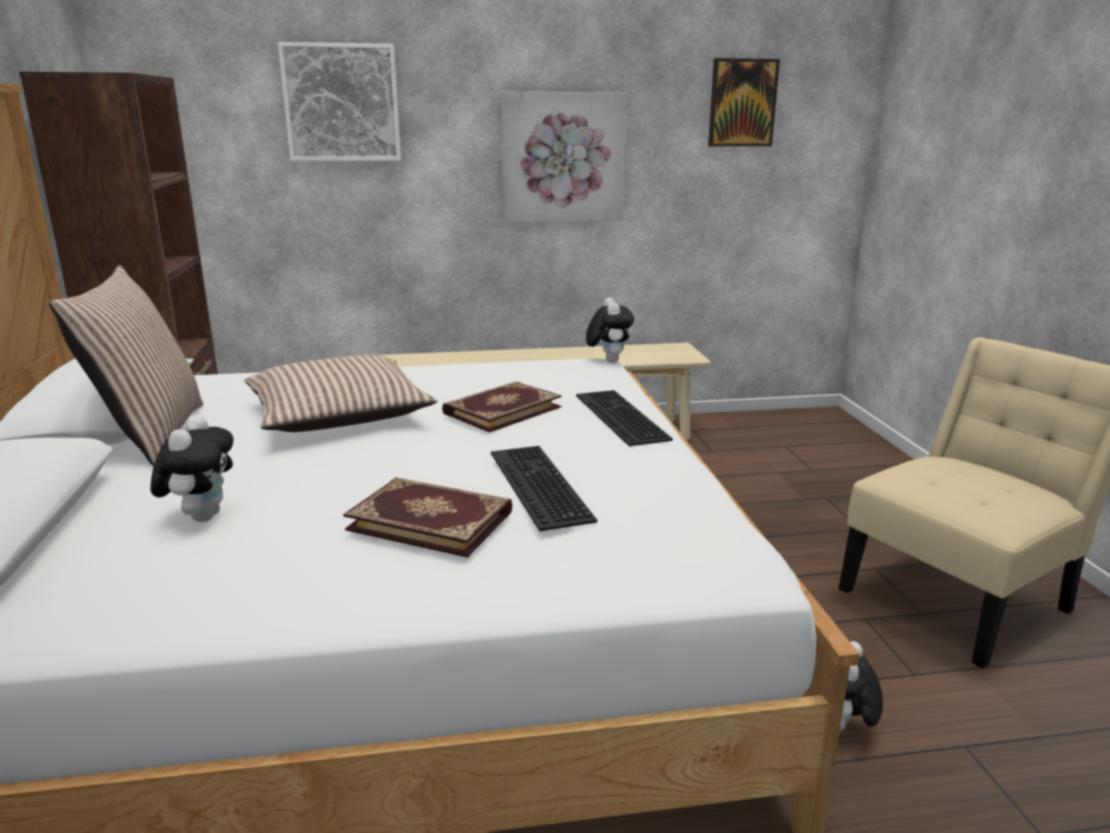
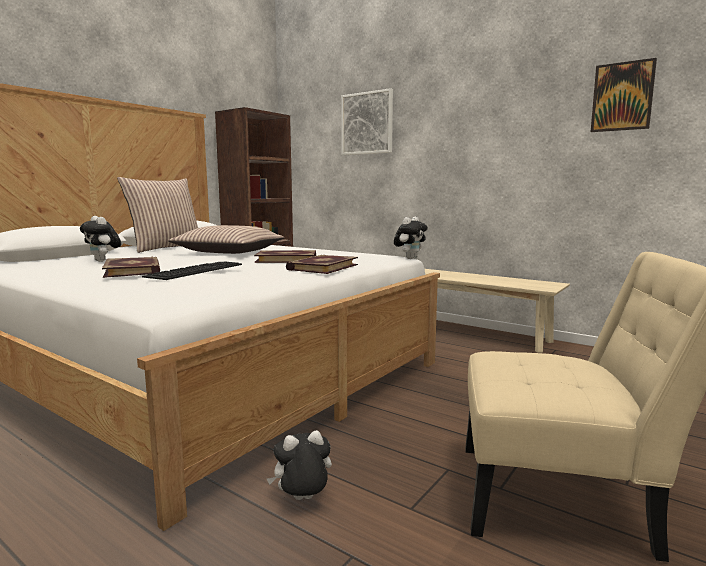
camera: 45 degrees right, 10 degrees down
plush toy [150,415,233,522] -> plush toy turned 90 degrees clockwise [80,216,121,262]
picture [501,92,627,223] -> none
keyboard [576,390,673,446] -> book [286,255,358,274]

